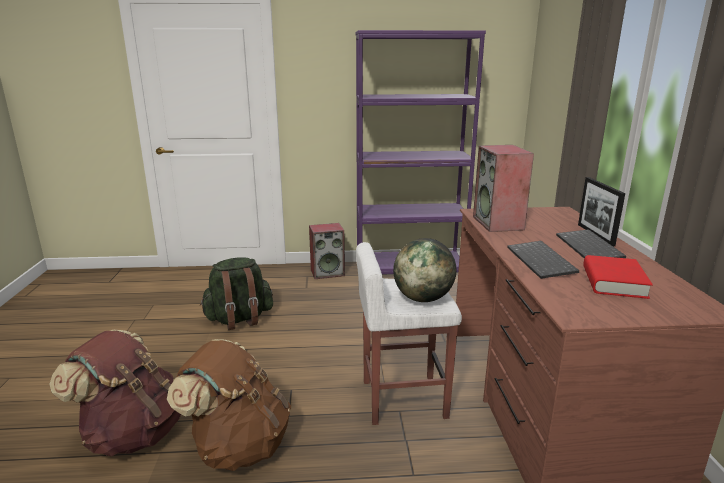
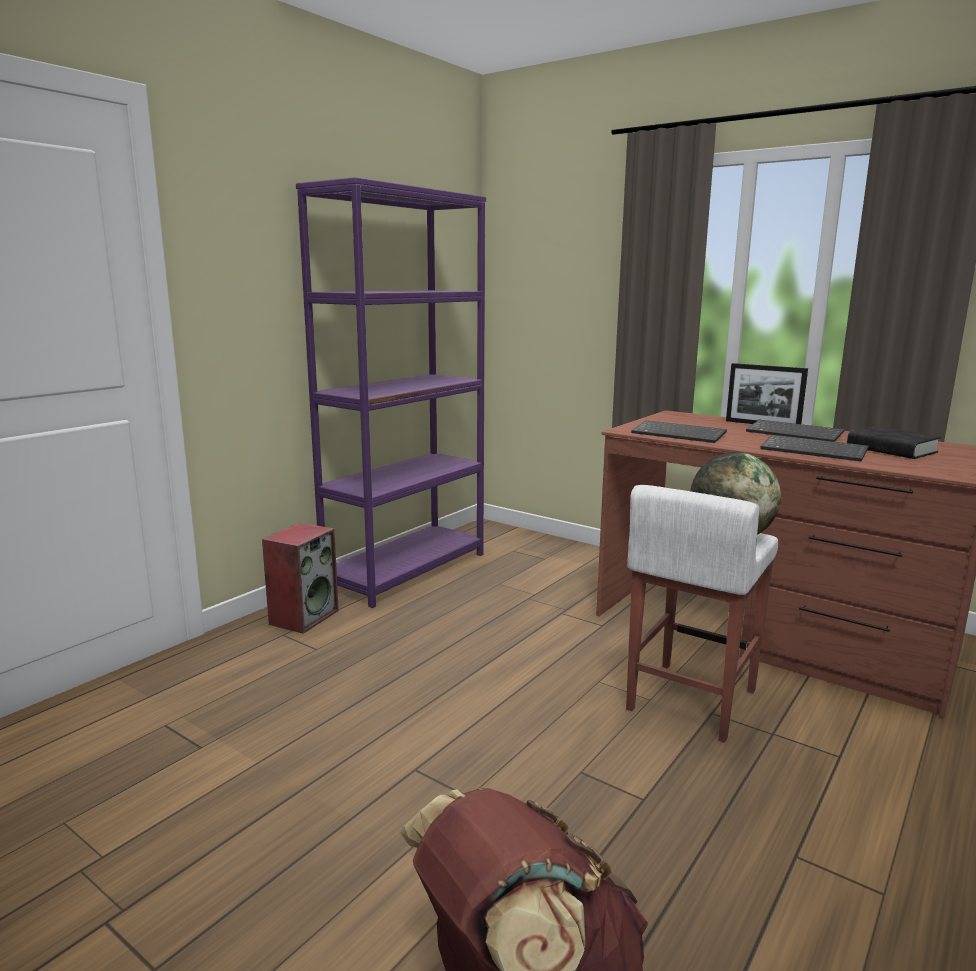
camera: 50 degrees left, 5 degrees down
brown backpack [167,339,291,471] -> none
green backpack [200,258,273,330] -> none
speaker [473,145,534,232] -> keyboard [631,420,727,443]
red book [583,255,653,299] -> black book [847,426,941,459]

